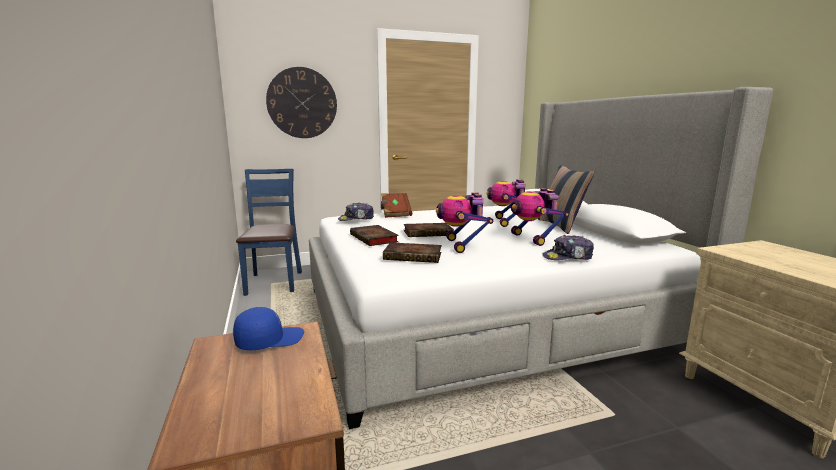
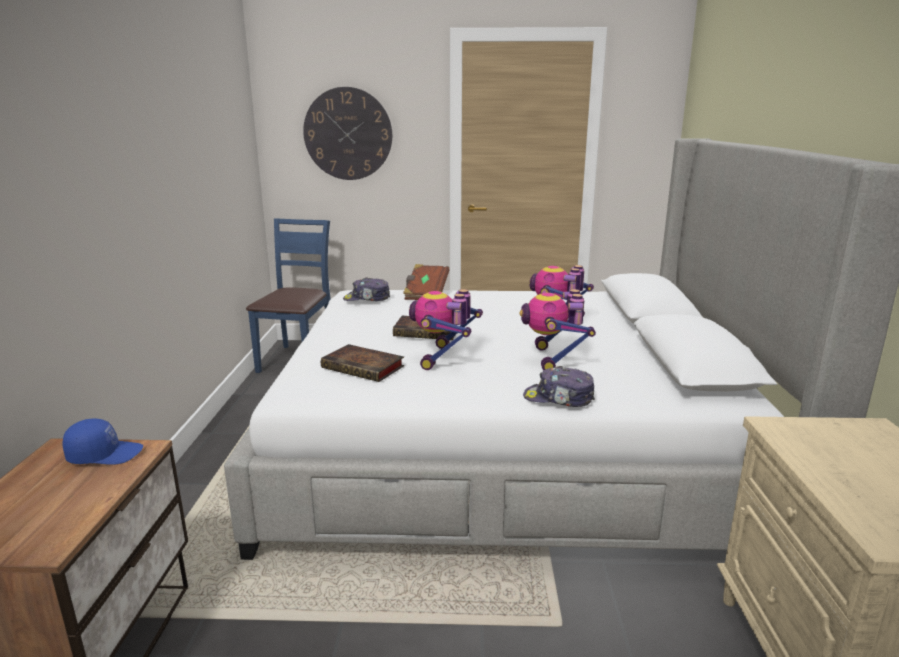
camera: 20 degrees right, 5 degrees up
book [350,225,399,246] -> none
pillow [538,165,594,234] -> none

